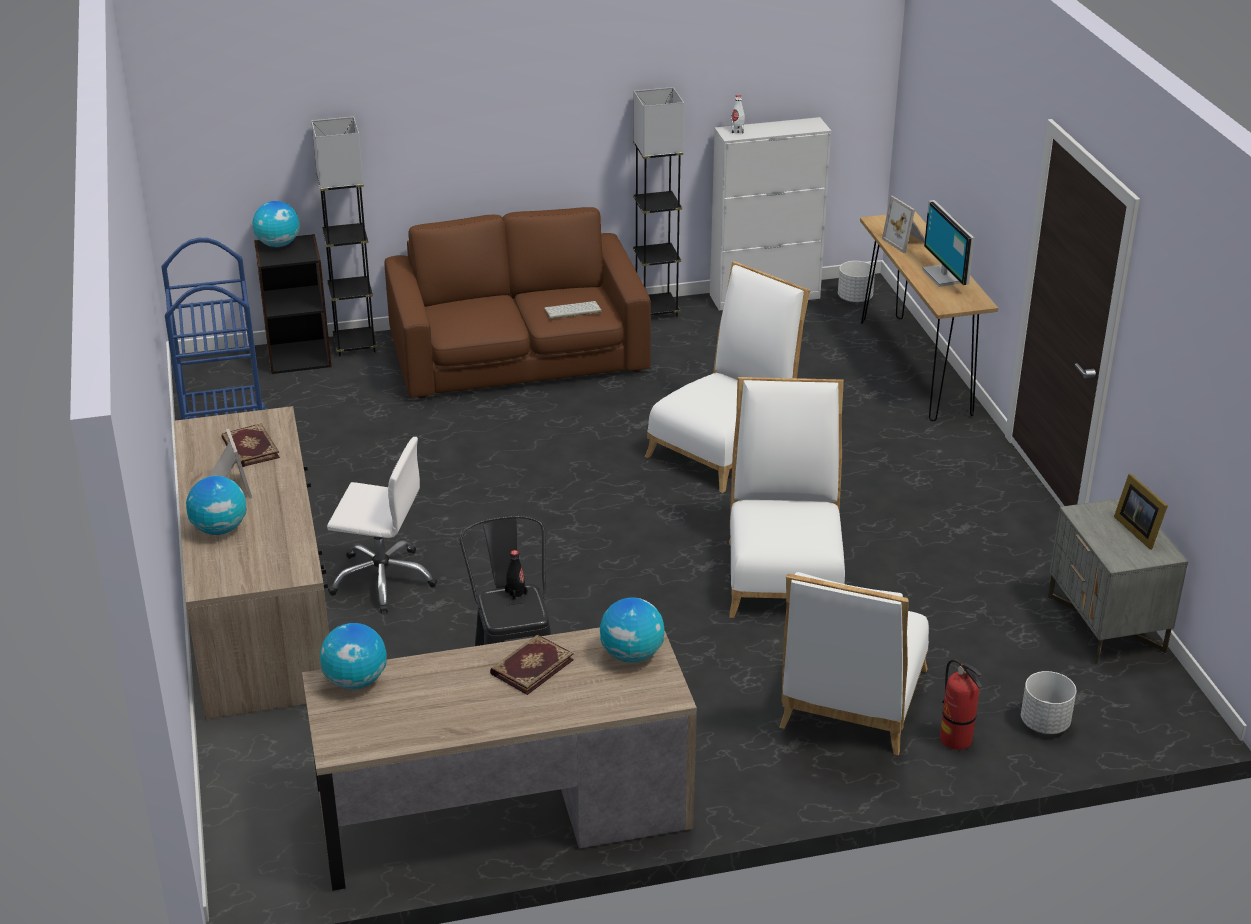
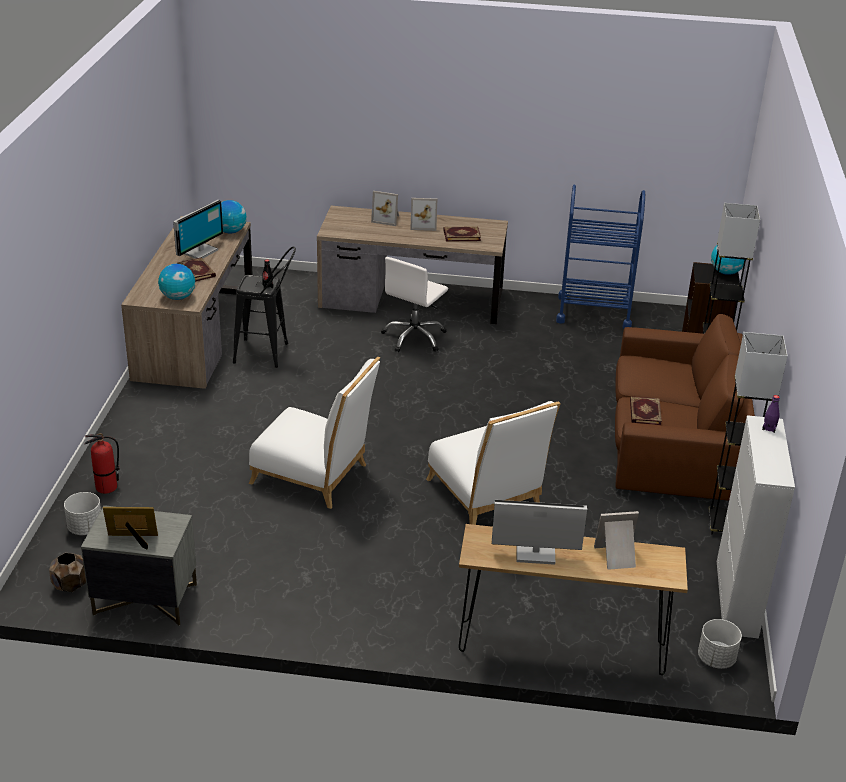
camera: 110 degrees right, 0 degrees up
globe [186,476,247,535] -> picture frame [371,191,399,226]
keyboard [544,301,602,319] -> book [630,396,662,425]
white bottle [731,95,745,134] -> purple bottle [762,395,780,433]
white chair [779,572,929,755] -> none
none -> brown planter [49,553,86,592]
none -> monitor [173,200,223,259]

